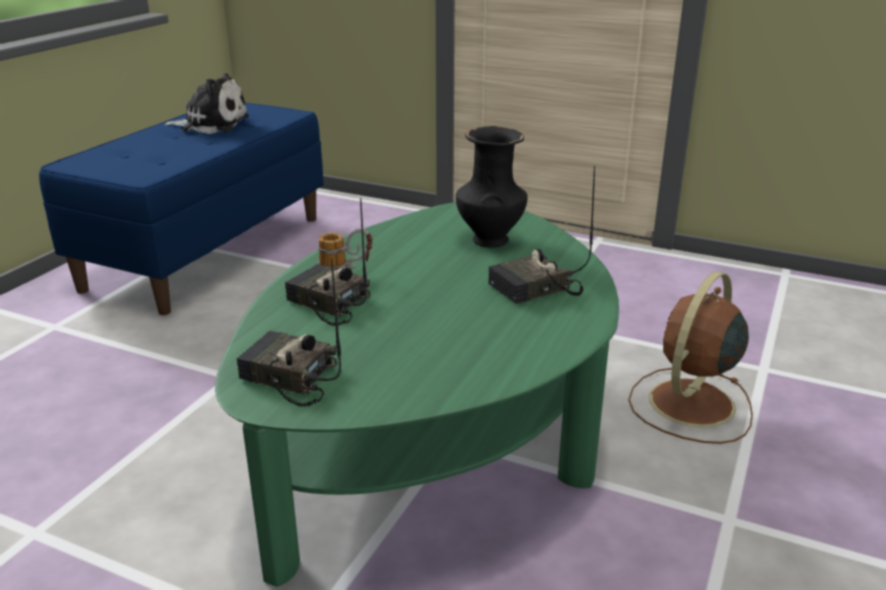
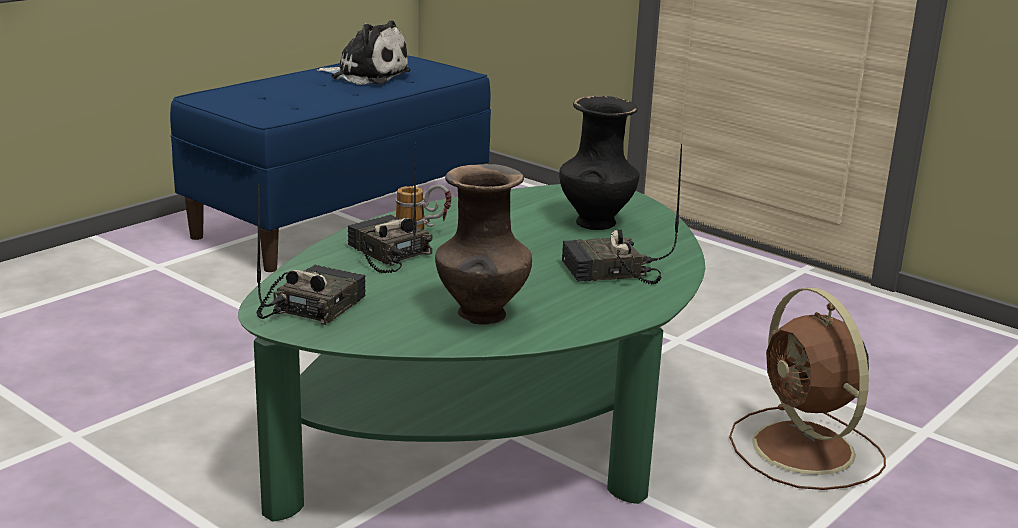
camera: 15 degrees right, 5 degrees down
radio [237,259,341,407] -> radio turned 75 degrees clockwise [256,184,366,325]
brown fan [628,271,753,444] -> brown fan turned 75 degrees counterclockwise [729,288,886,490]
none -> brown vase [435,164,532,325]

